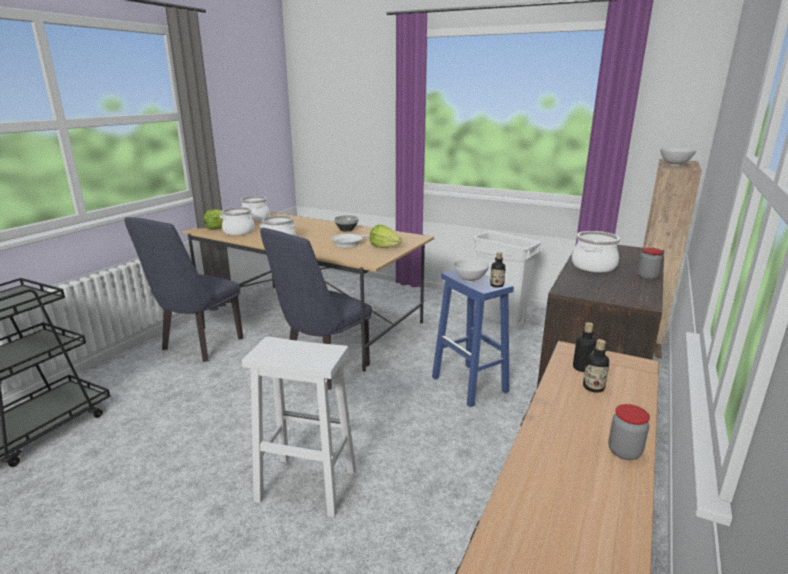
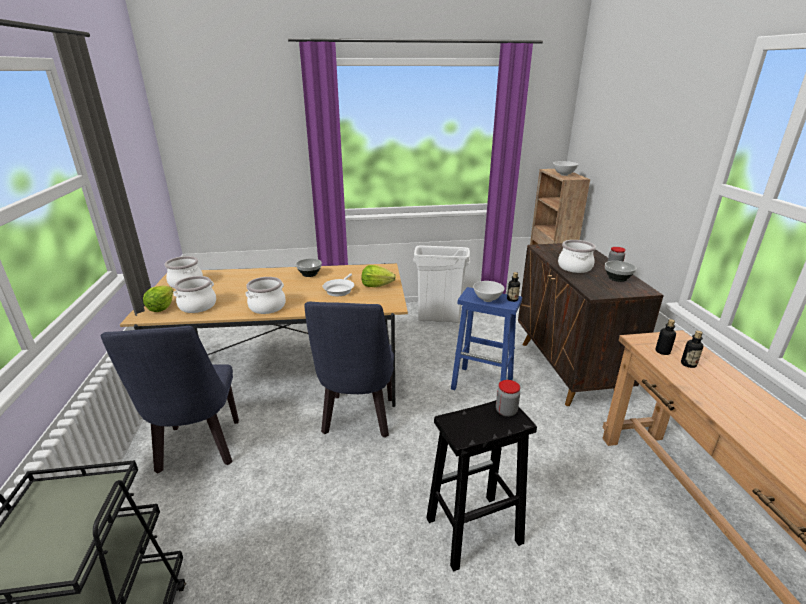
camera: 35 degrees left, 5 degrees up
white stool [242,336,356,518] -> black stool [426,400,537,572]
jar [608,404,650,460] -> jar moved to [496,380,520,417]
none -> bowl [605,261,636,282]

